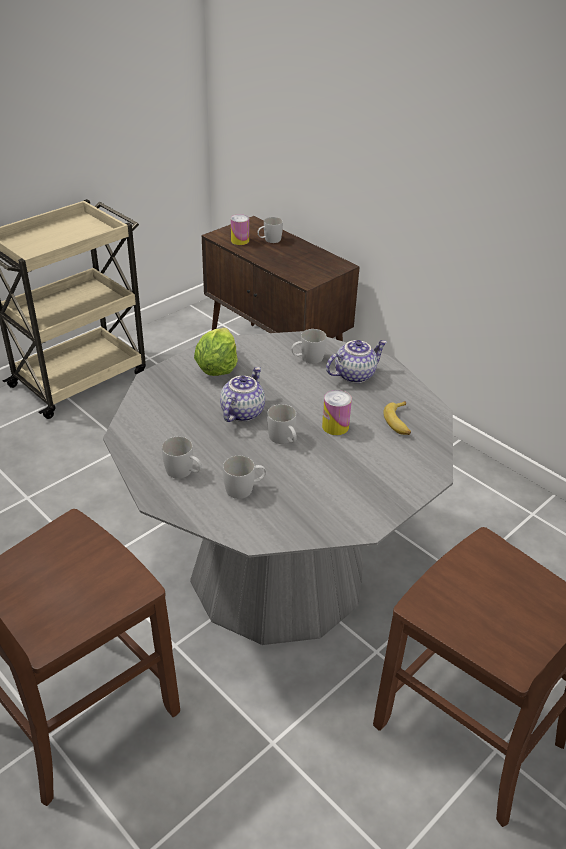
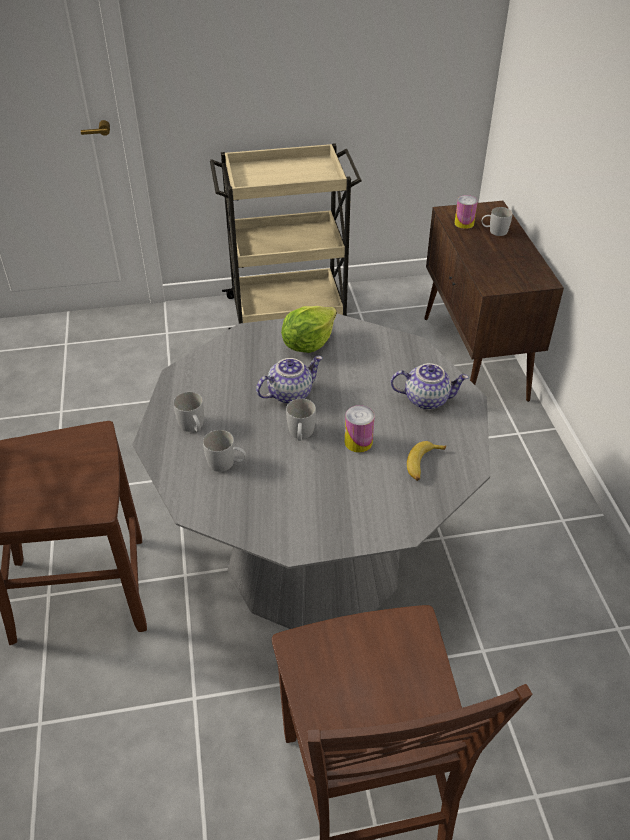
camera: 35 degrees right, 5 degrees up
white mug [291,329,327,364] -> none

